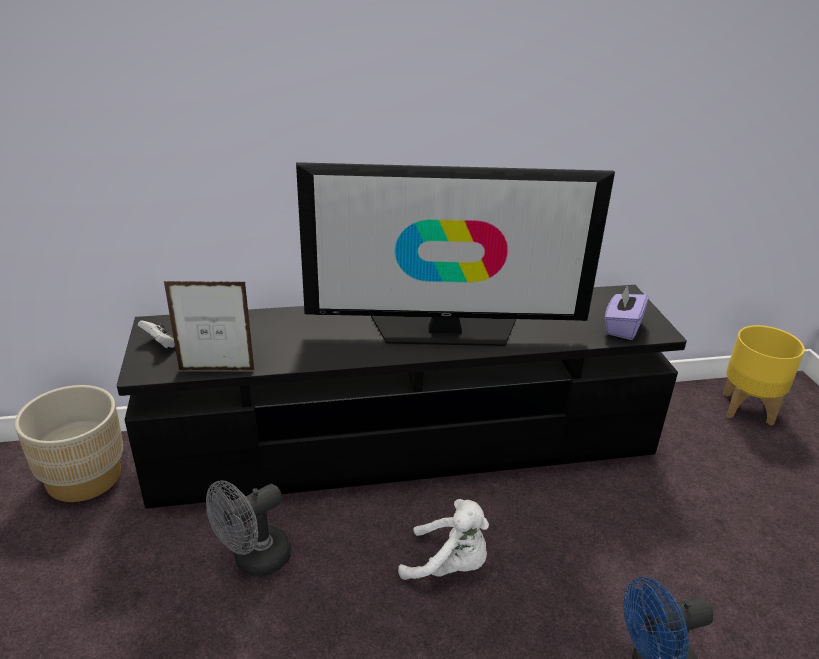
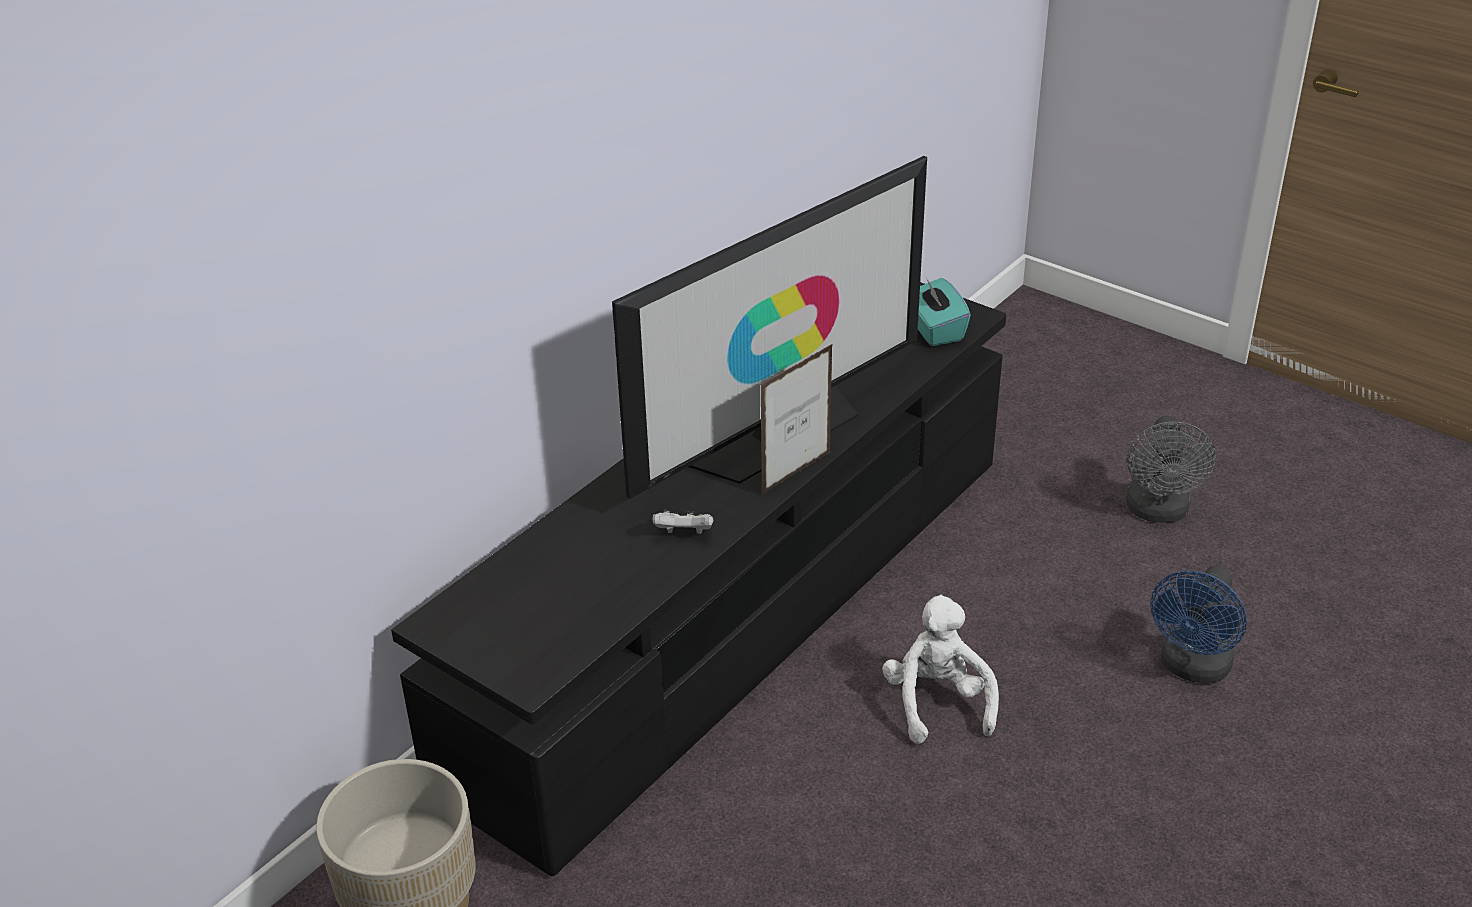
camera: 40 degrees left, 5 degrees up
white game controller [138,320,175,348] -> white game controller moved to [652,509,713,534]
picture frame [164,281,254,370] -> picture frame moved to [761,343,833,494]
grey fan [206,480,291,577] -> grey fan moved to [1126,416,1216,523]
white plush toy [398,499,489,580] -> white plush toy turned 75 degrees counterclockwise [882,595,999,744]
purple tissue box [604,285,649,340] -> turquoise tissue box [918,277,971,346]
yellow planter [723,325,805,426] -> none

